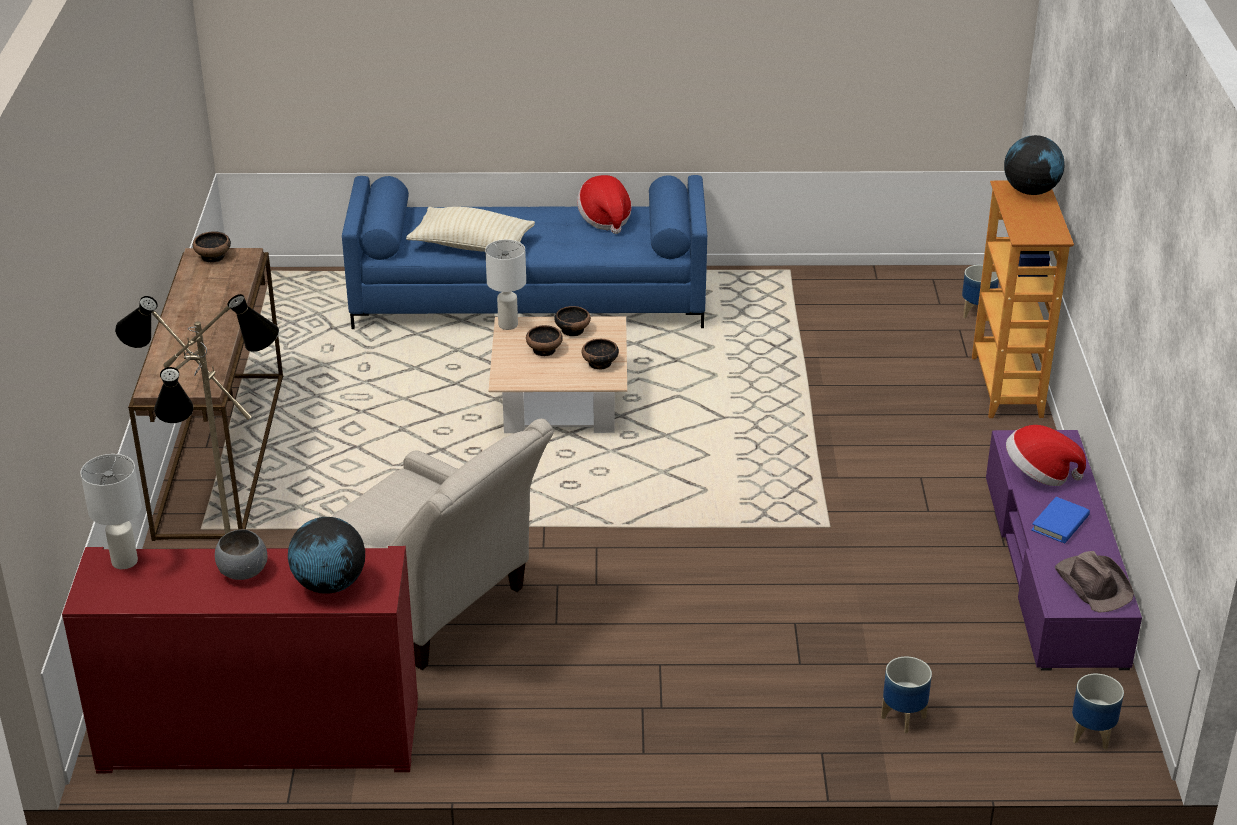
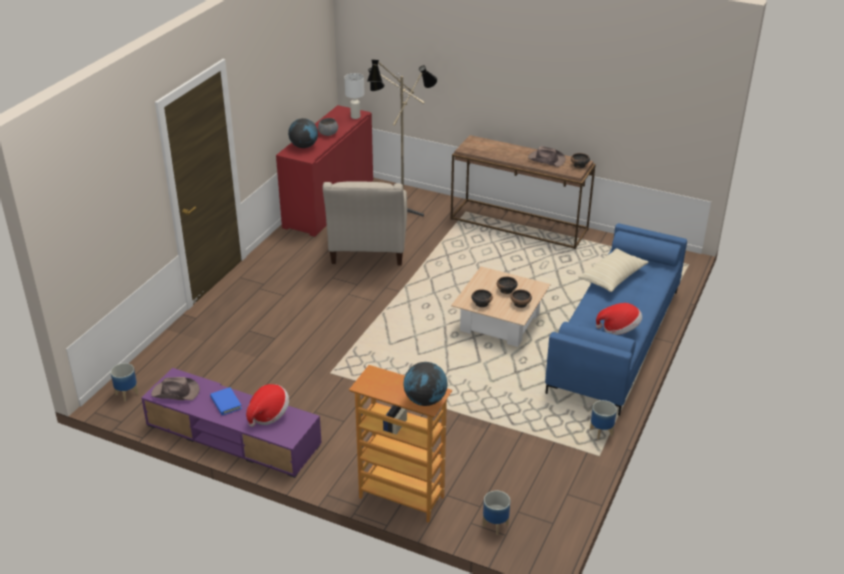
camera: 115 degrees right, 0 degrees up
beige armchair [331,419,554,670] -> beige armchair turned 60 degrees counterclockwise [323,181,407,266]
white table lamp [485,239,526,330] -> none
planter [881,657,932,733] -> planter moved to [590,400,617,439]
none -> brown hat [528,146,566,167]

